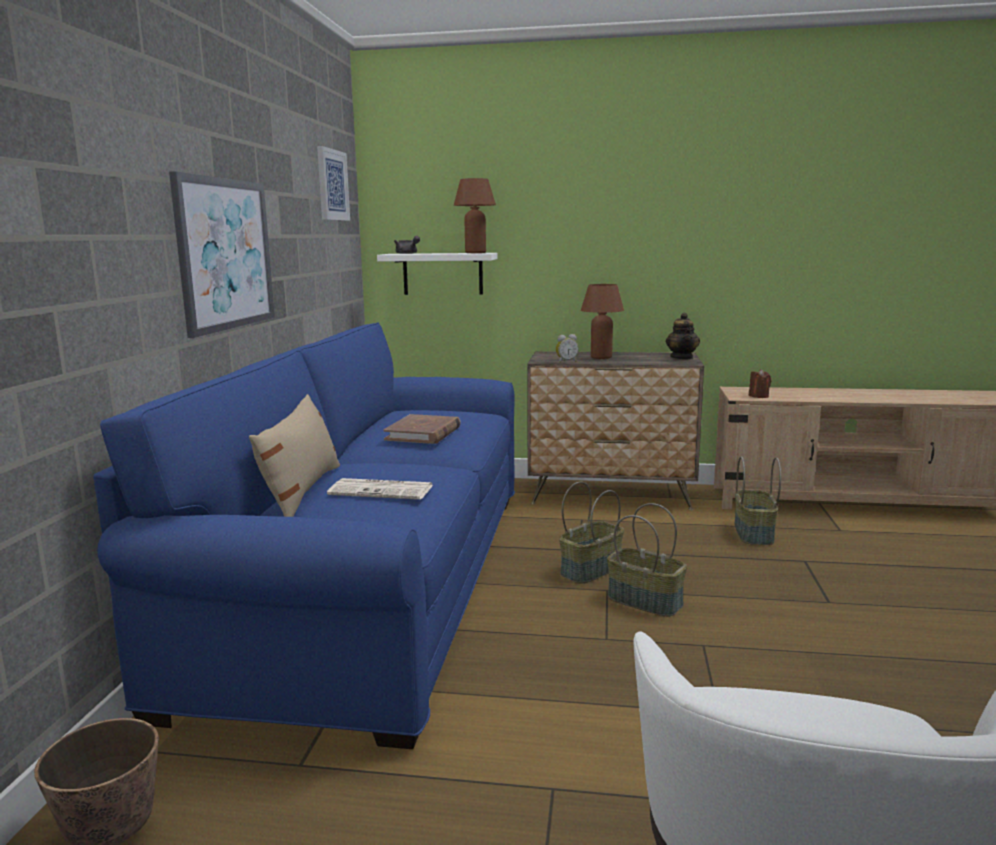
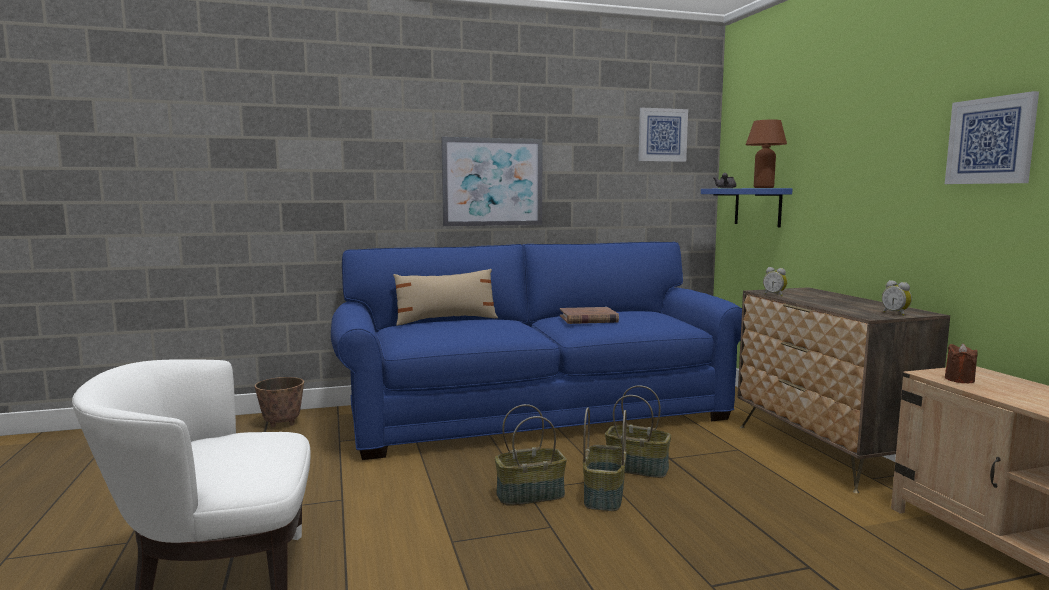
camera: 65 degrees right, 5 degrees down
newspaper [327,478,433,500] -> none
white shelf [377,253,498,295] -> blue shelf [701,188,792,227]
brown table lamp [581,284,624,359] -> none
teapot [666,313,700,359] -> alarm clock [882,280,912,316]
basket [734,456,781,545] -> basket moved to [495,404,567,506]
none -> picture [945,91,1039,184]

